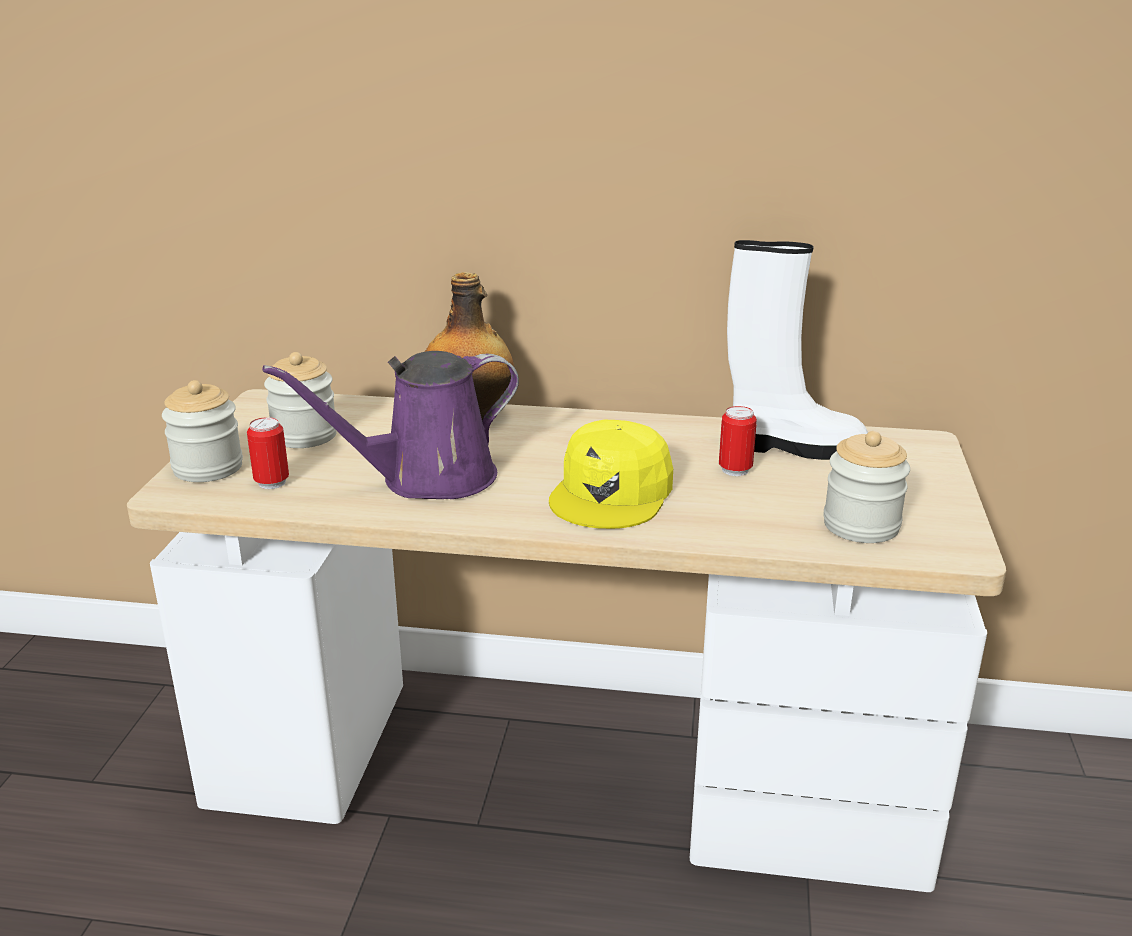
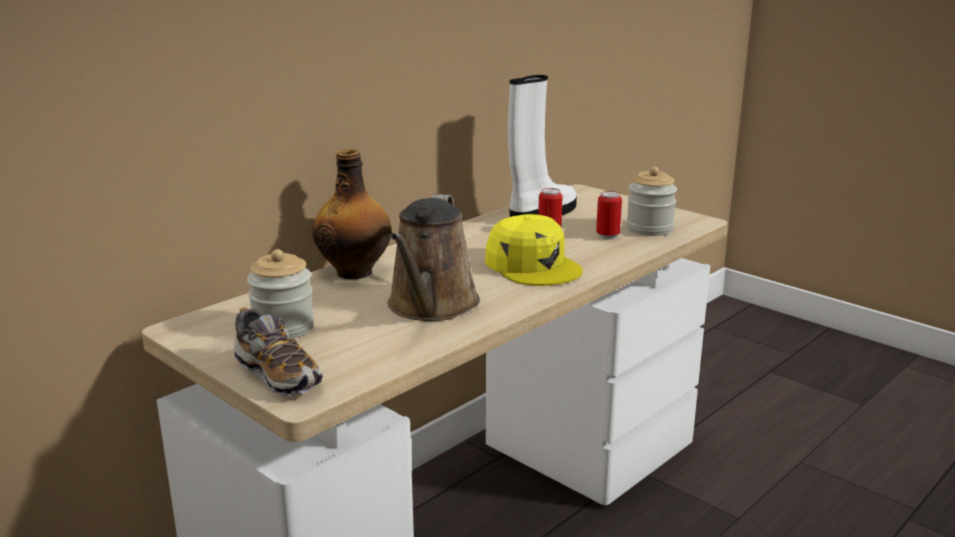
camera: 55 degrees left, 5 degrees down
jar [162,380,243,482] -> shoe [234,307,323,397]
can [247,417,289,489] -> can moved to [596,191,622,240]
purple watering can [262,351,519,499] -> brown watering can [388,194,480,321]

